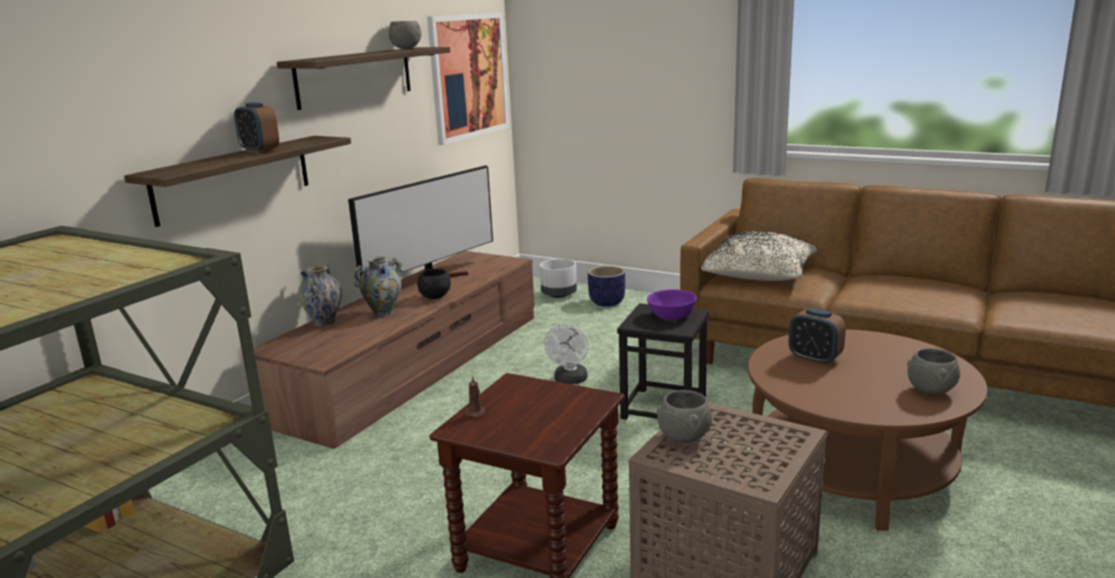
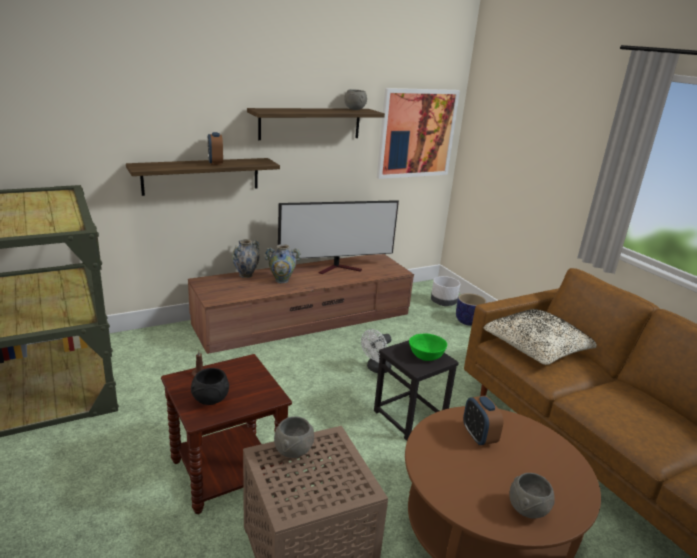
camera: 30 degrees right, 5 degrees up
black bowl [417,268,451,299] -> black bowl moved to [191,368,229,405]
purple bowl [647,289,697,320] -> green bowl [409,333,447,361]

